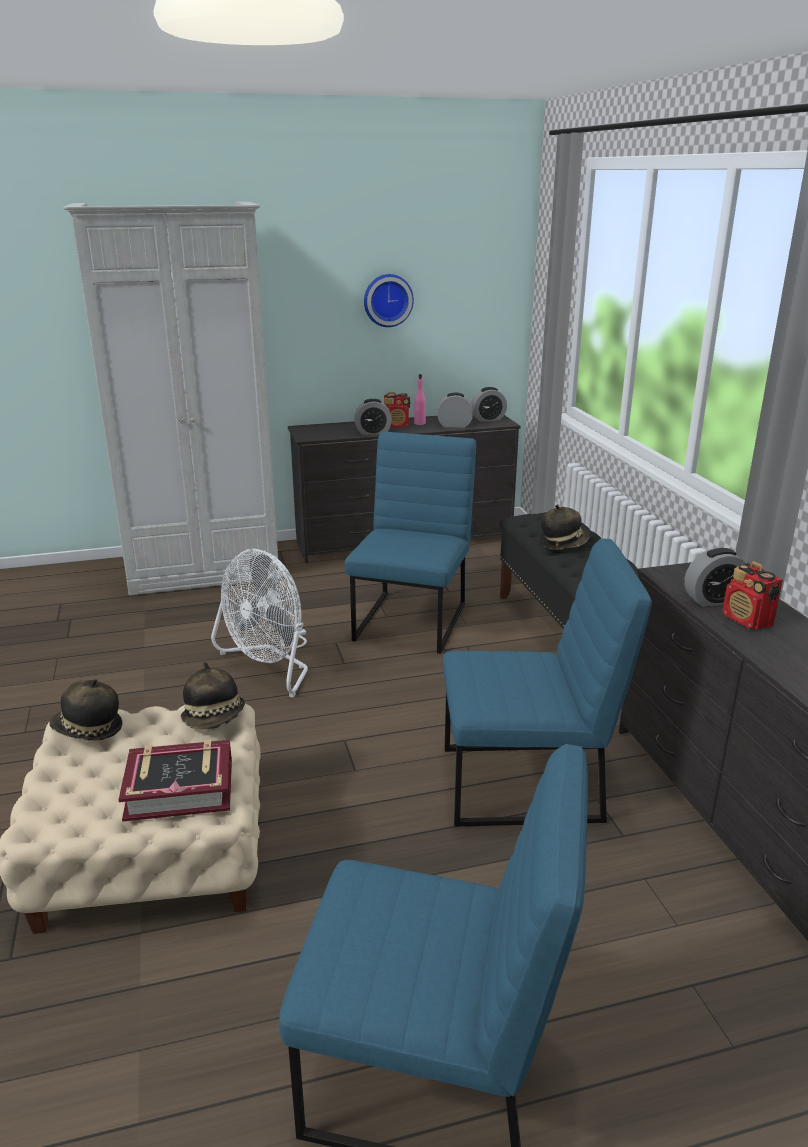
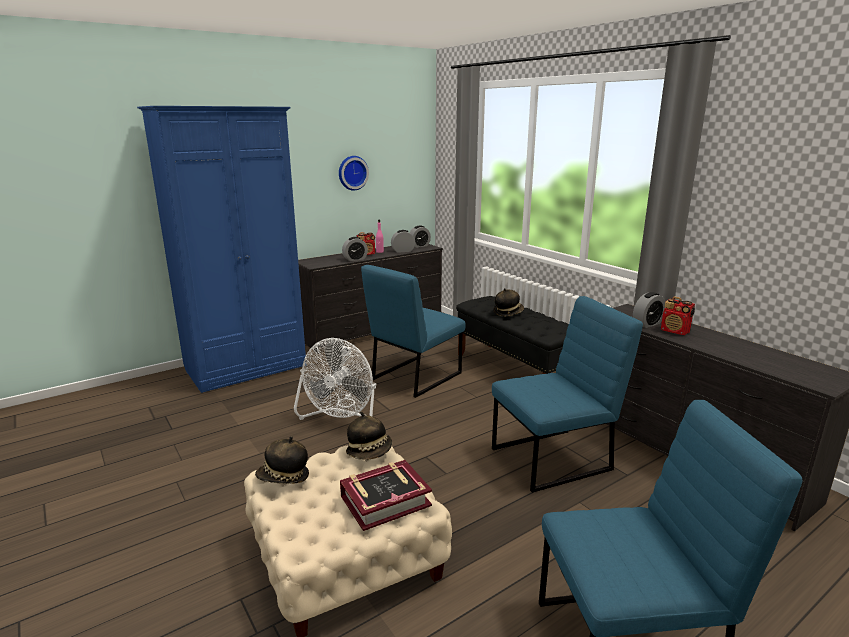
camera: 20 degrees left, 5 degrees down
white wardrobe [63,202,280,595] -> blue wardrobe [137,106,307,393]
blue chair [345,432,476,654] -> blue chair turned 135 degrees counterclockwise [361,265,466,398]

